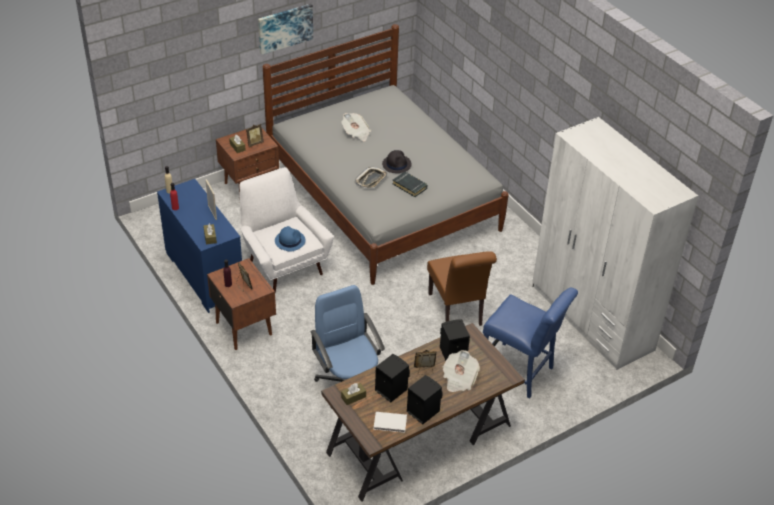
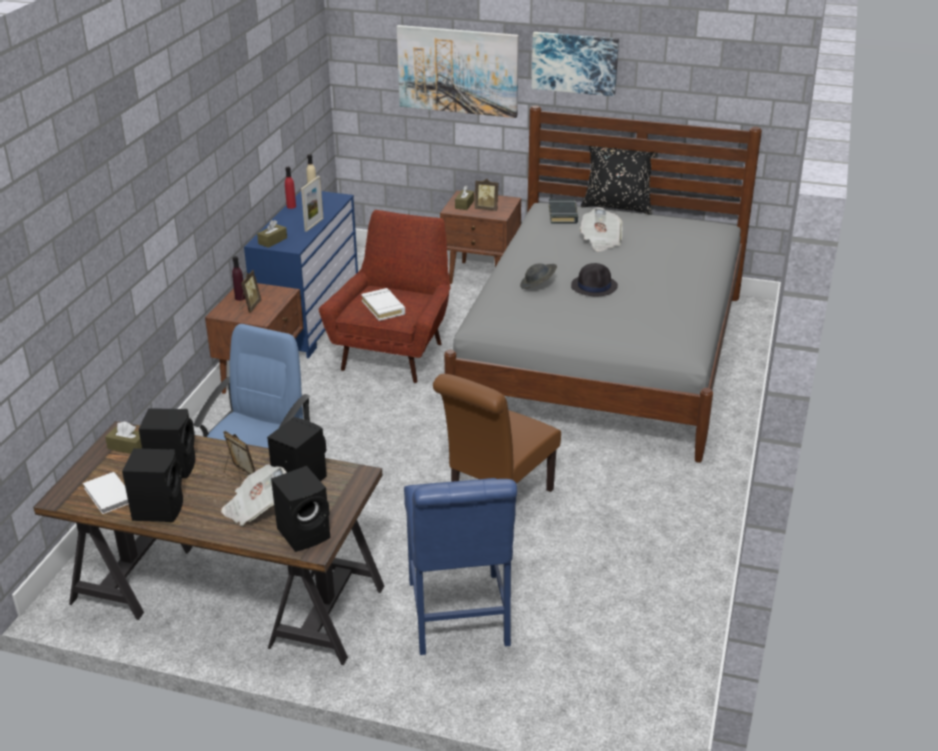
camera: 50 degrees right, 10 degrees down
white armchair [239,167,334,293] -> red armchair [319,210,451,383]
blue hat [275,226,306,252] -> white book [361,288,405,321]
tray [355,167,387,188] -> grey hat [520,264,557,289]
black book [392,172,427,197] -> black book moved to [549,199,578,224]
white wardrobe [532,117,699,370] -> none
none -> black speaker [271,466,330,552]
none -> picture [397,25,519,118]
none -> black pillow [581,146,657,215]

